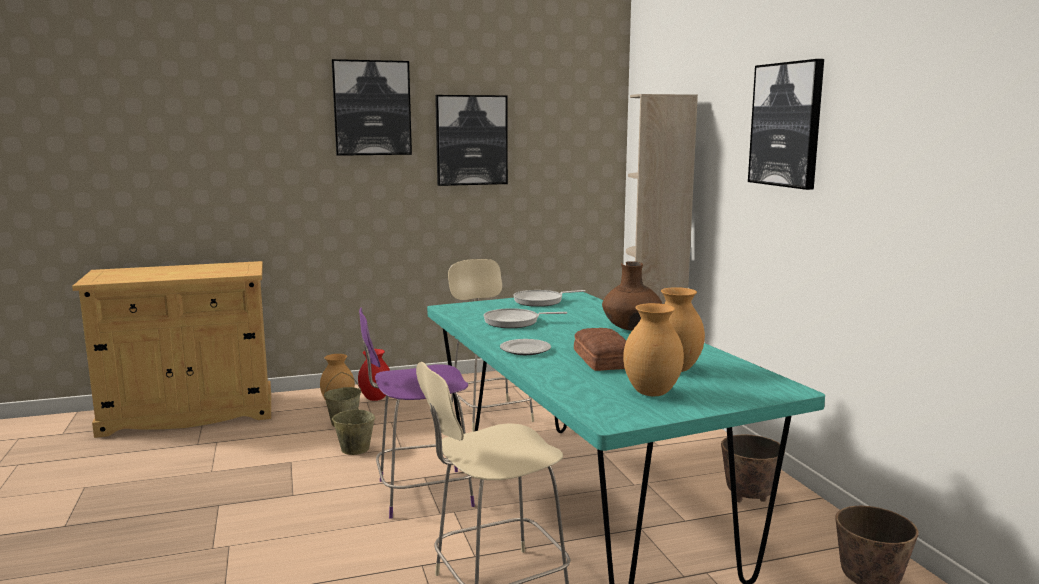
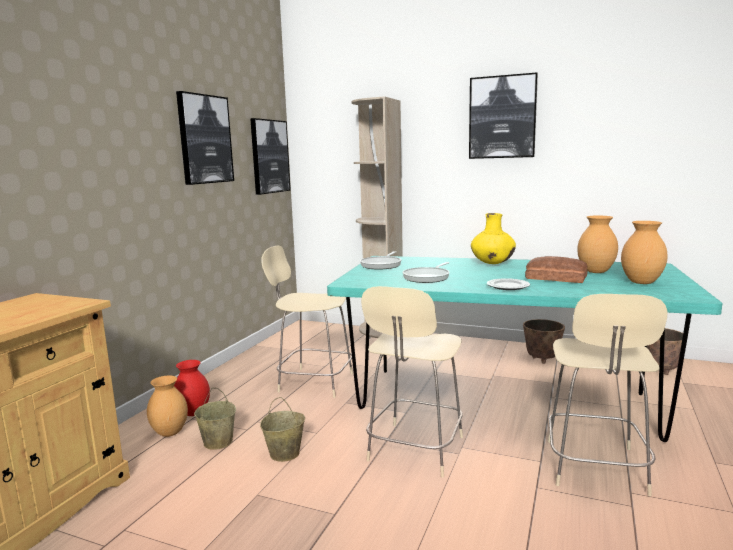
camera: 50 degrees left, 0 degrees up
picture [332,59,412,156] -> picture moved to [250,118,291,195]
purple chair [359,308,475,519] -> beige chair [361,286,463,477]
brown vase [602,261,662,331] -> yellow vase [471,213,516,264]

